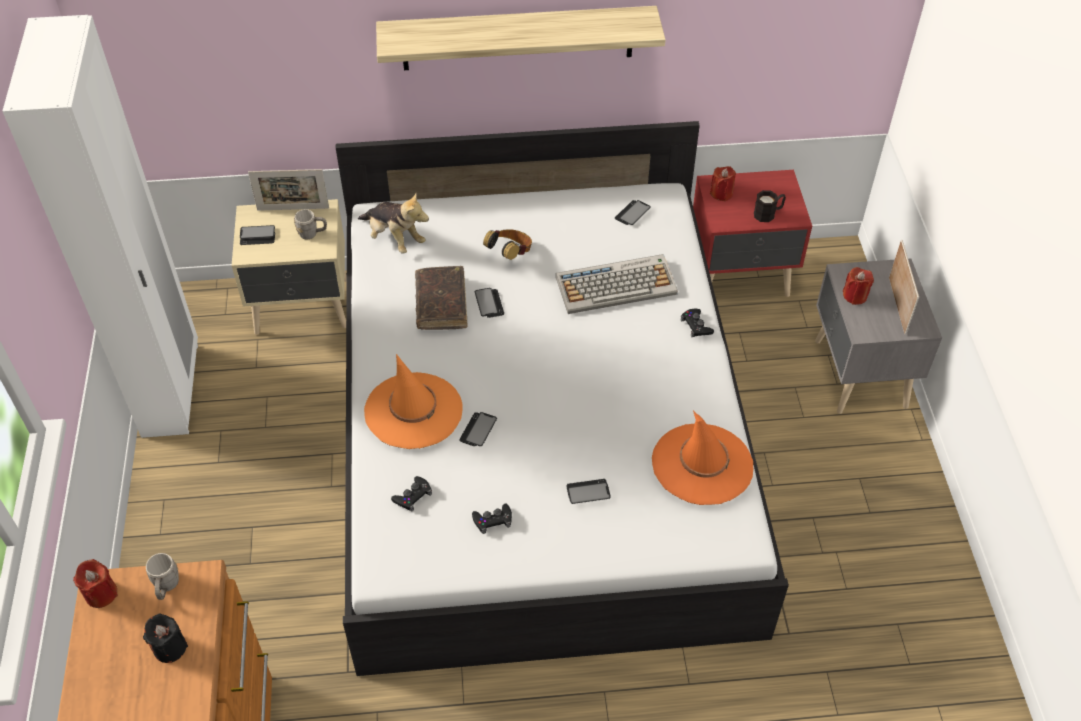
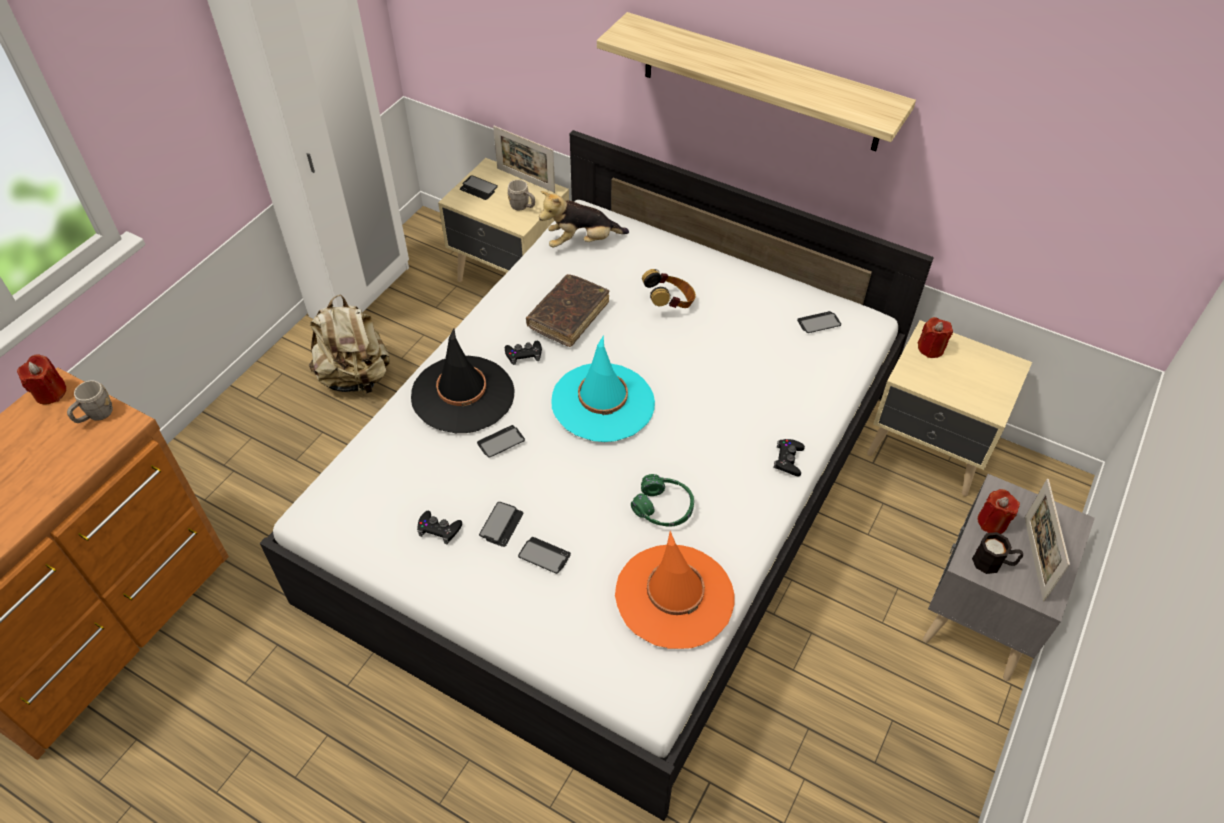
camera: 35 degrees right, 0 degrees up
black candle [143,613,188,663] -> none
plush toy [358,193,429,254] -> plush toy turned 90 degrees clockwise [539,191,629,247]
orange hat [364,354,462,449] -> black hat [411,328,514,433]
black game controller [391,476,432,511] -> black game controller moved to [505,341,542,365]
phone [474,288,504,318] -> phone moved to [479,502,523,547]
keyboard [556,254,678,314] -> none
red nightstand [693,170,812,297] -> beige nightstand [867,320,1032,496]
black mug [754,190,786,222] -> black mug moved to [972,532,1023,574]
picture frame [889,240,919,335] -> picture frame turned 150 degrees clockwise [1025,479,1070,601]
none -> beige backpack [309,294,390,394]
none -> turquoise hat [551,335,655,442]
none -> green headphones [631,474,694,527]

